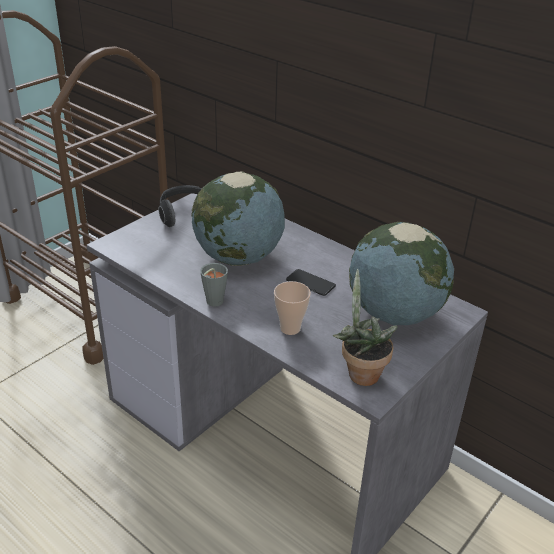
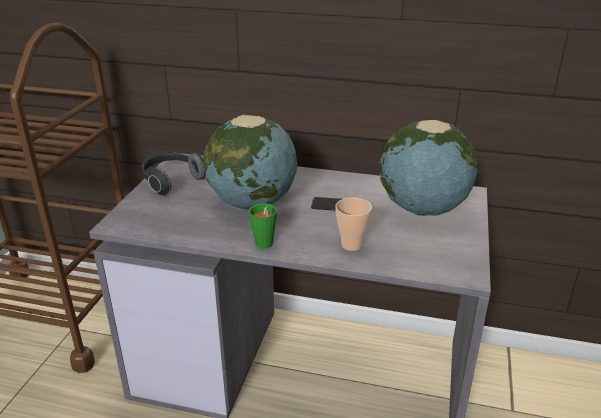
camera: 25 degrees left, 5 degrees down
grey cup [200,263,228,307] -> green cup [249,204,277,249]
potted plant [333,269,398,386] -> none

